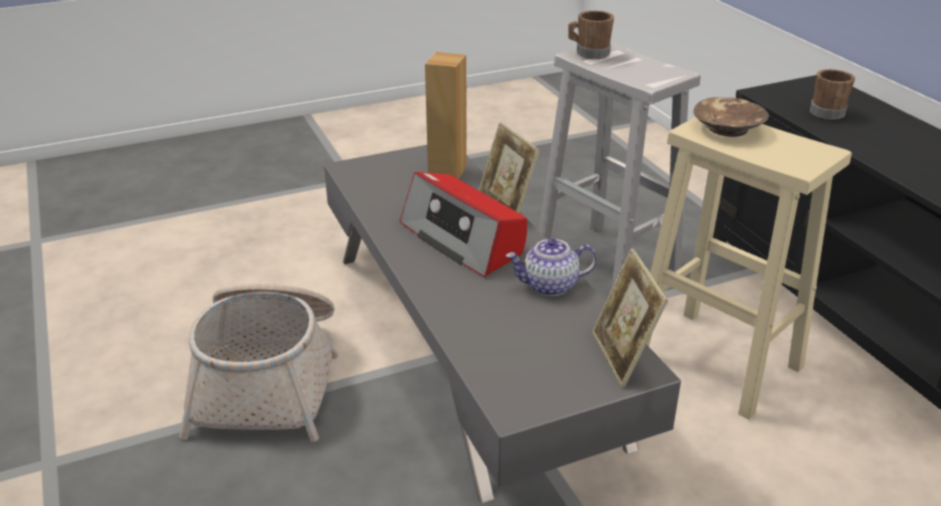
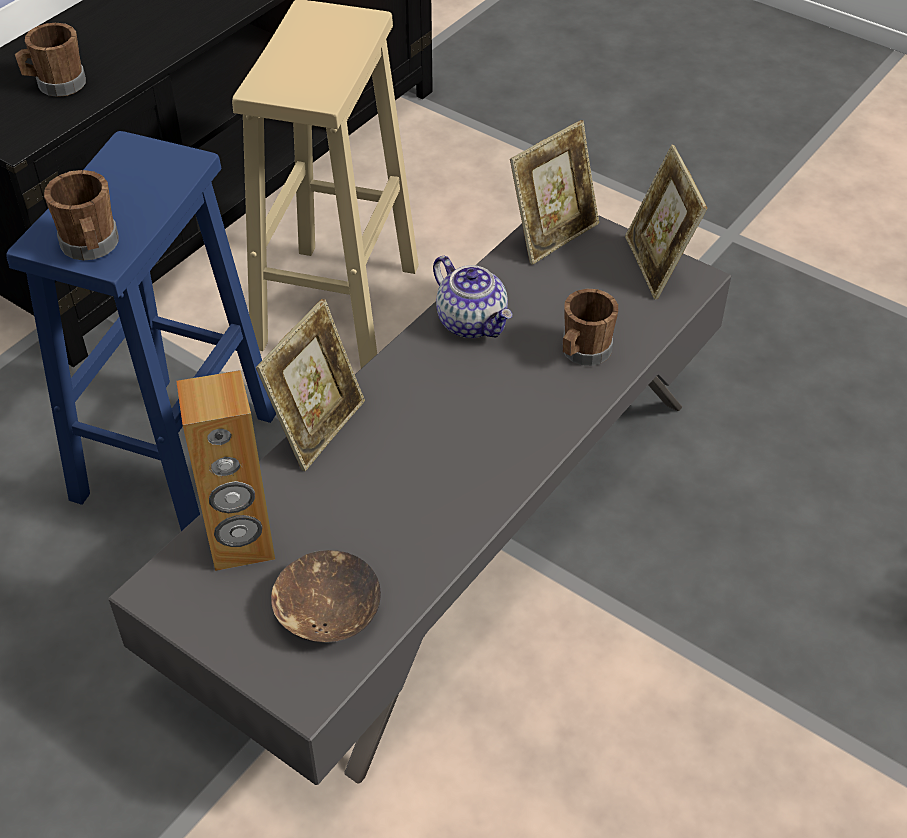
camera: 120 degrees left, 15 degrees up
basket [179,284,338,442] -> none
radio [400,172,527,277] -> none
white stool [538,42,701,287] -> blue stool [6,131,276,531]
brown bowl [694,97,769,137] -> brown bowl moved to [271,550,381,643]
none -> brown mug [562,288,618,366]
none -> picture frame [625,145,708,299]

